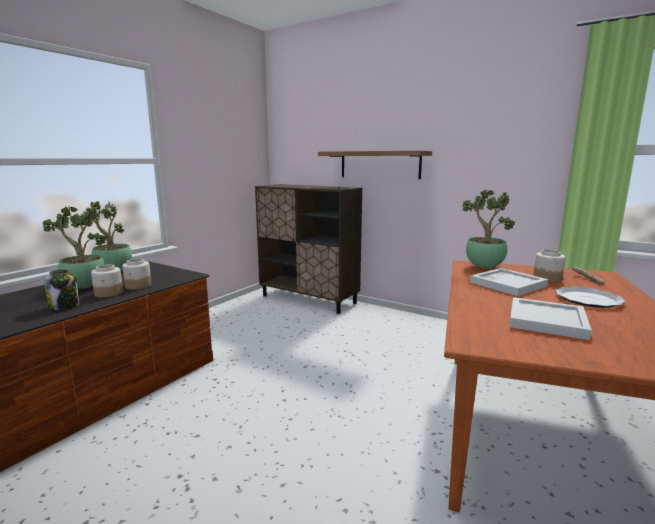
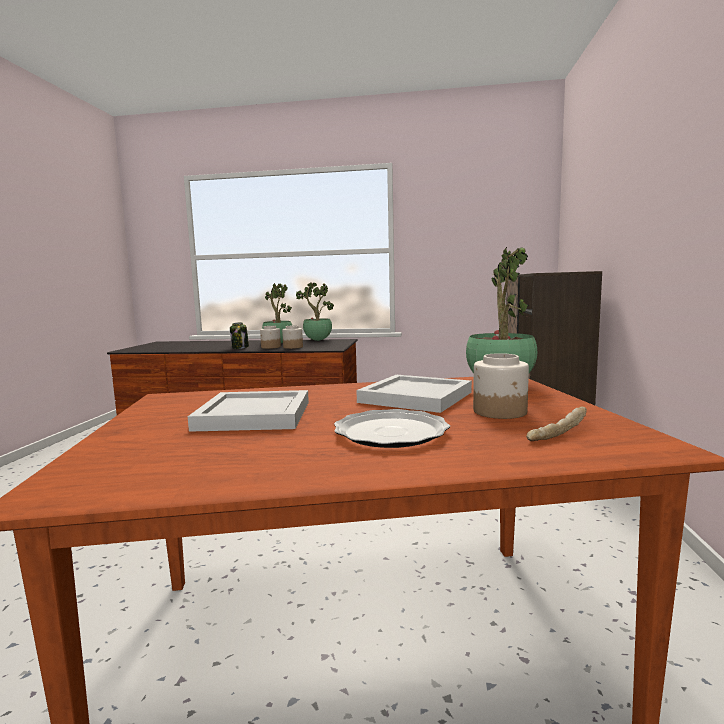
camera: 65 degrees right, 5 degrees down
shelf [318,151,432,179] -> none

